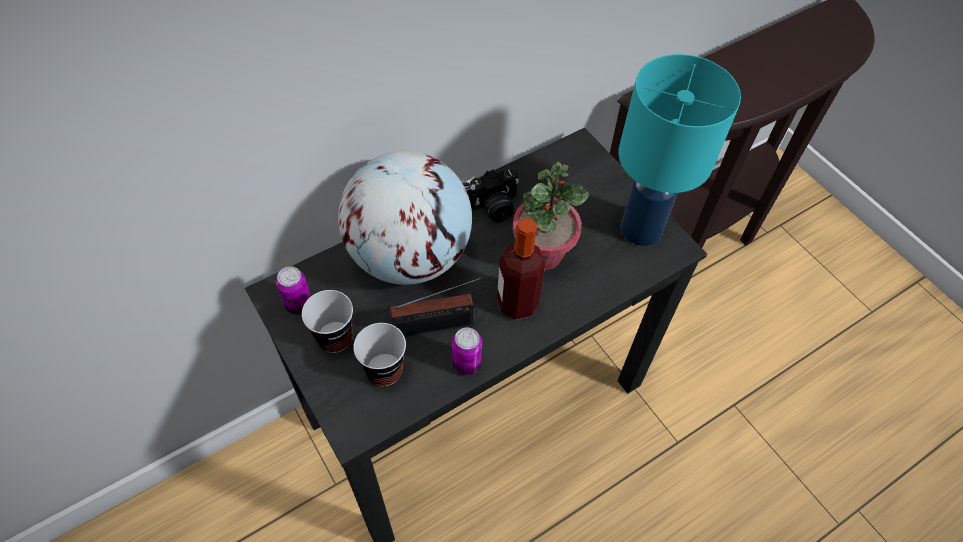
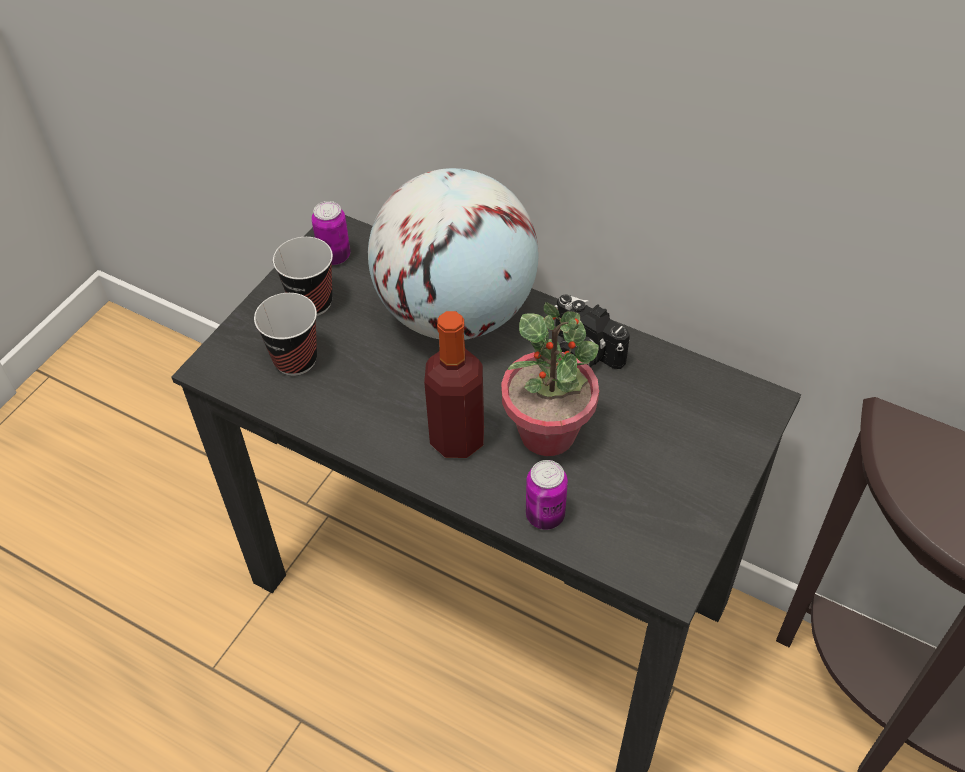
camera: 65 degrees right, 5 degrees down
radio [390,277,482,337] -> none
can [452,327,482,375] -> can moved to [526,460,568,530]
turquoise table lamp [619,54,741,246] -> none

